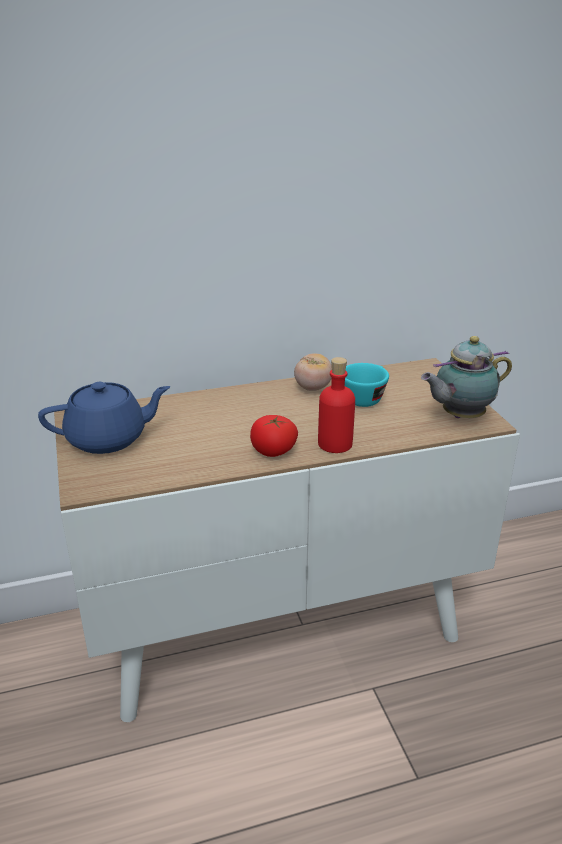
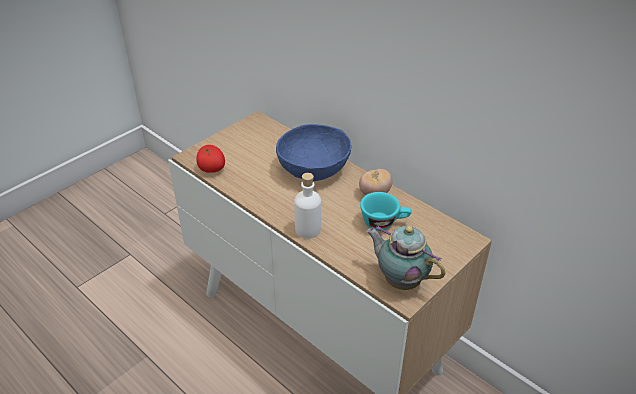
camera: 60 degrees right, 10 degrees up
blue teapot [38,382,170,454] -> none
tomato [250,415,298,457] -> tomato moved to [196,145,225,173]
red bottle [318,357,355,453] -> white bottle [294,173,321,239]
none -> blue bowl [276,124,351,181]

